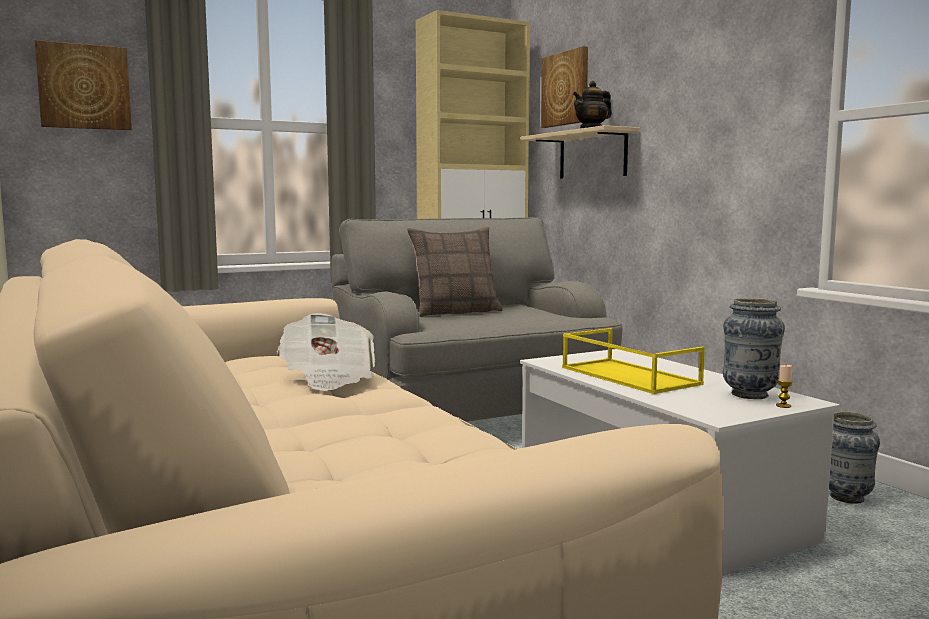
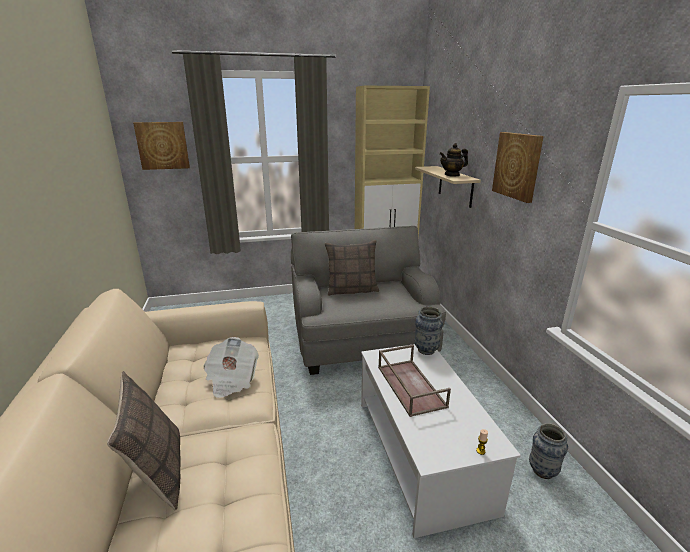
camera: 15 degrees right, 15 degrees up
picture [541,46,588,128] -> picture moved to [492,132,544,203]
yellow tray [562,328,705,394] -> brown tray [378,345,451,417]
vase [723,298,785,399] -> vase moved to [414,307,443,355]
none -> pillow [107,371,180,511]

